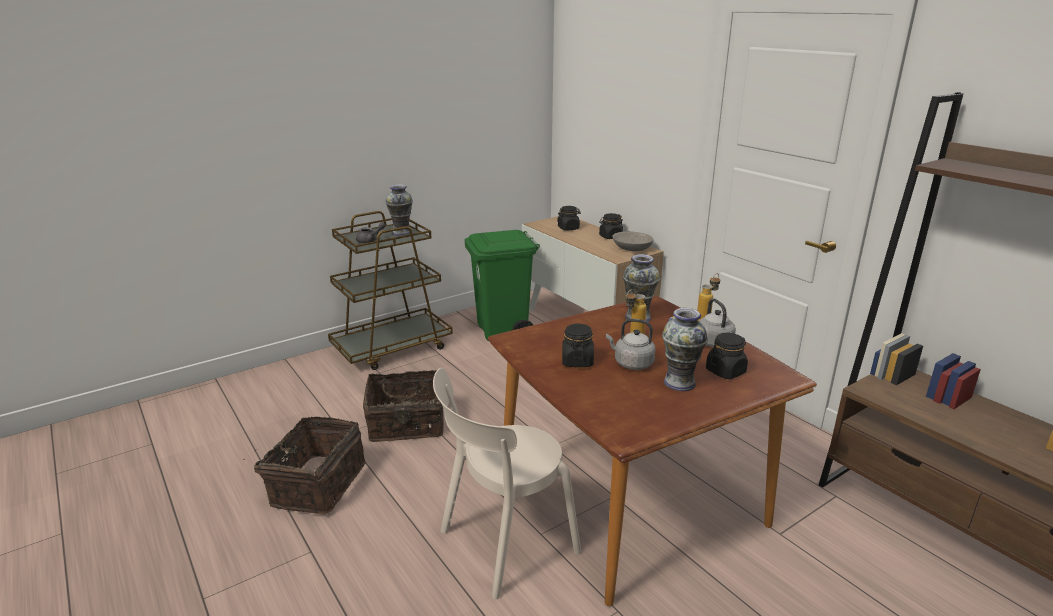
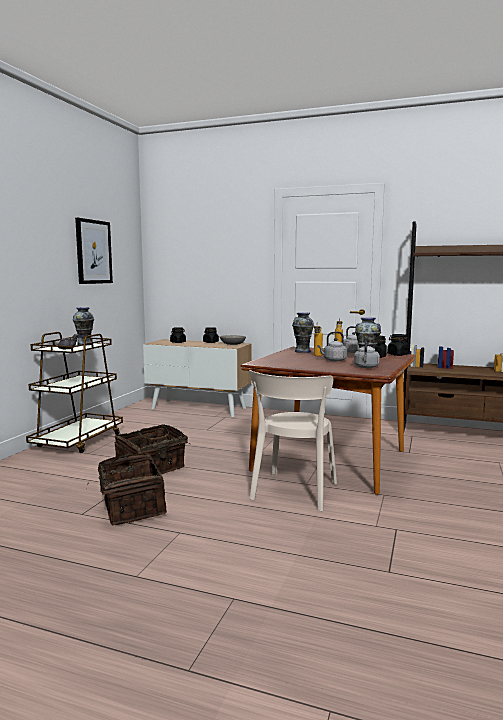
camera: 35 degrees left, 15 degrees down
green trash can [465,230,540,341] -> none
black jar [562,324,594,367] -> black jar moved to [387,334,409,356]
none -> picture [75,218,113,284]
none -> grey kettle [354,336,380,368]

